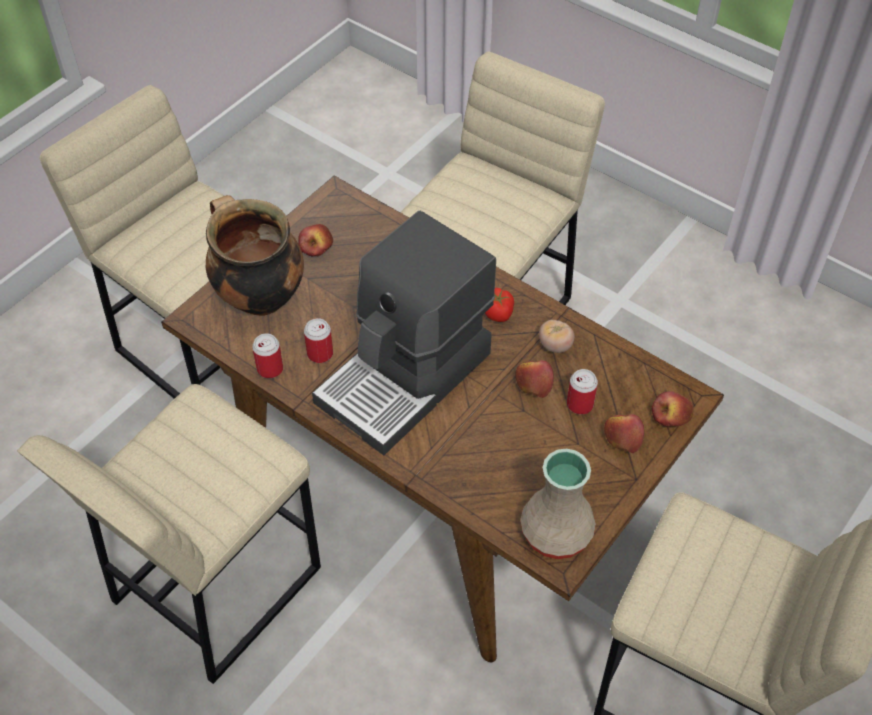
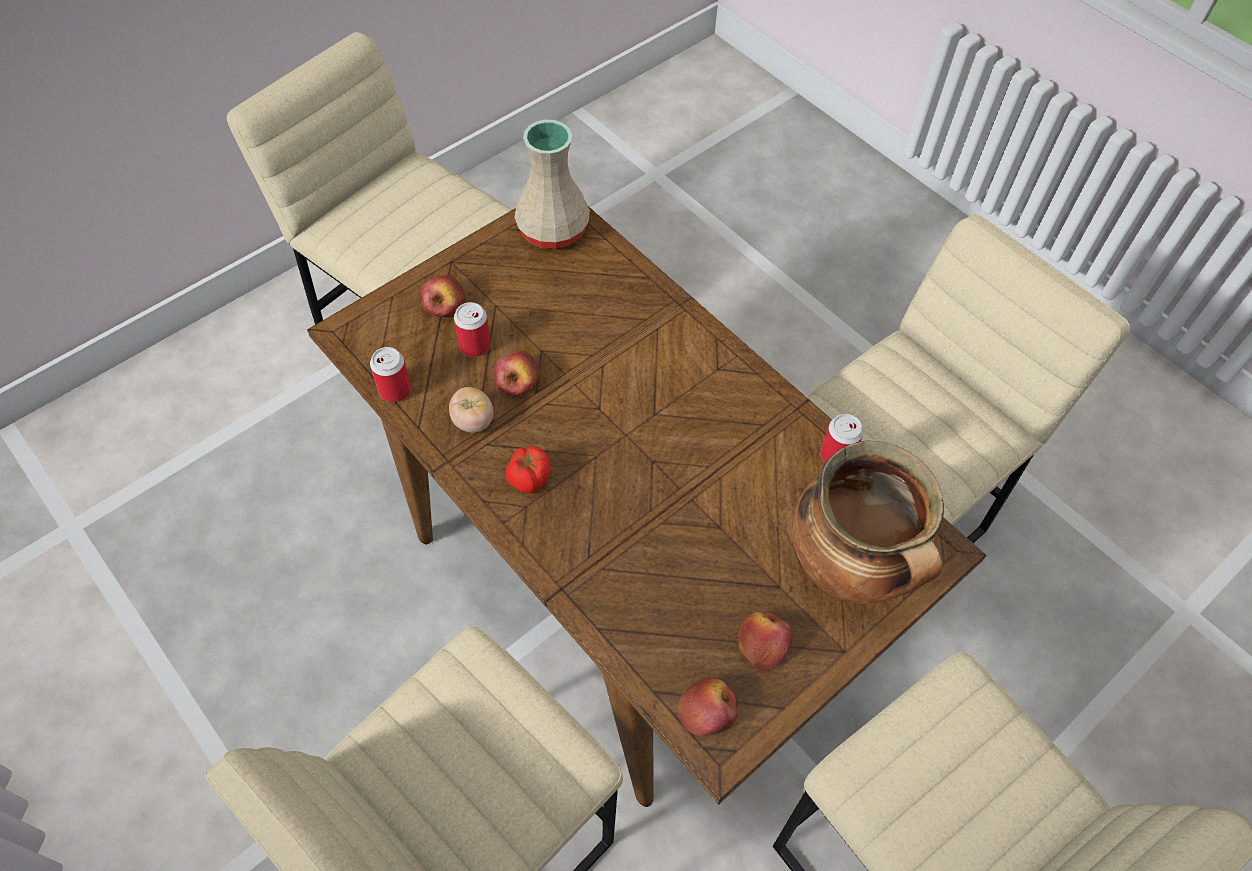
camera: 170 degrees left, 5 degrees up
can [304,318,333,363] -> can moved to [370,347,411,402]
coffee machine [312,211,496,455] -> none
apple [652,391,694,426] -> apple moved to [679,677,737,736]

